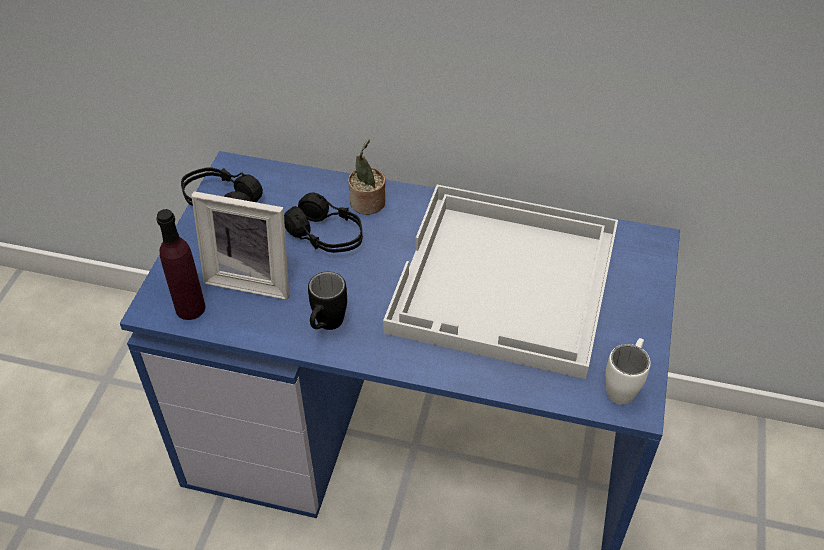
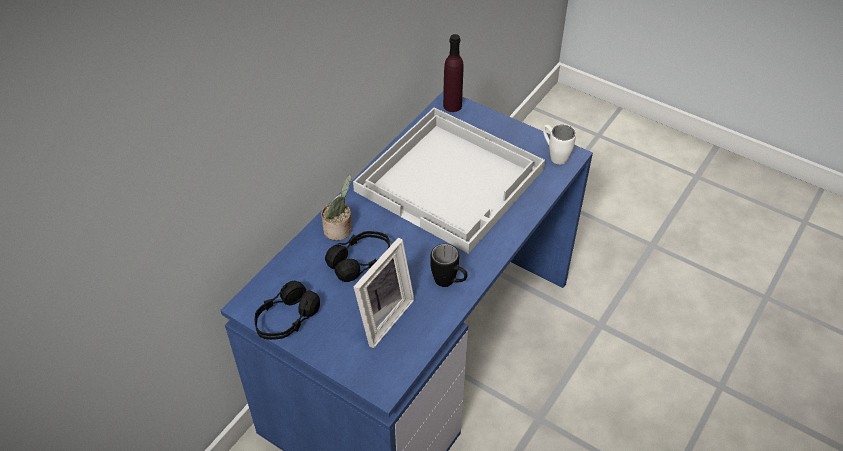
camera: 70 degrees left, 0 degrees up
purple bottle [156,209,205,320] -> purple bottle moved to [443,34,464,112]

